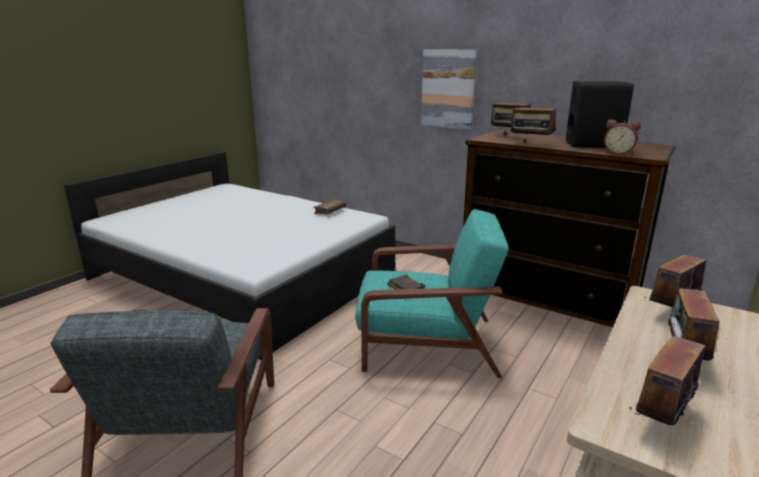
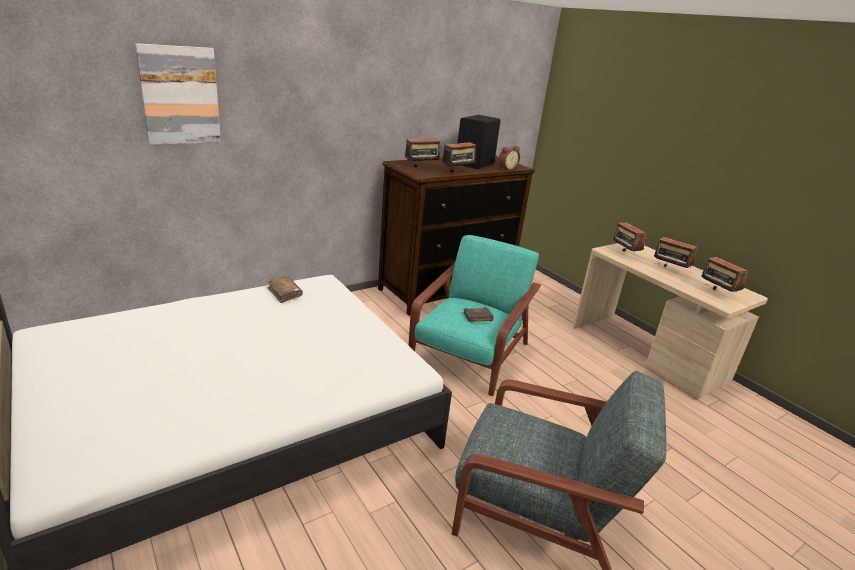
camera: 70 degrees left, 5 degrees up
picture [421,49,477,130] -> picture moved to [135,43,221,145]

